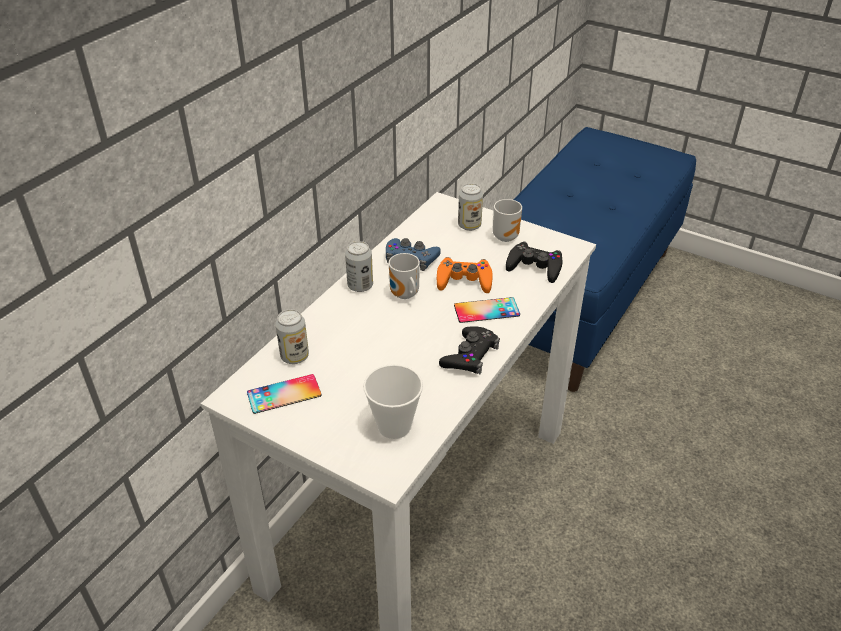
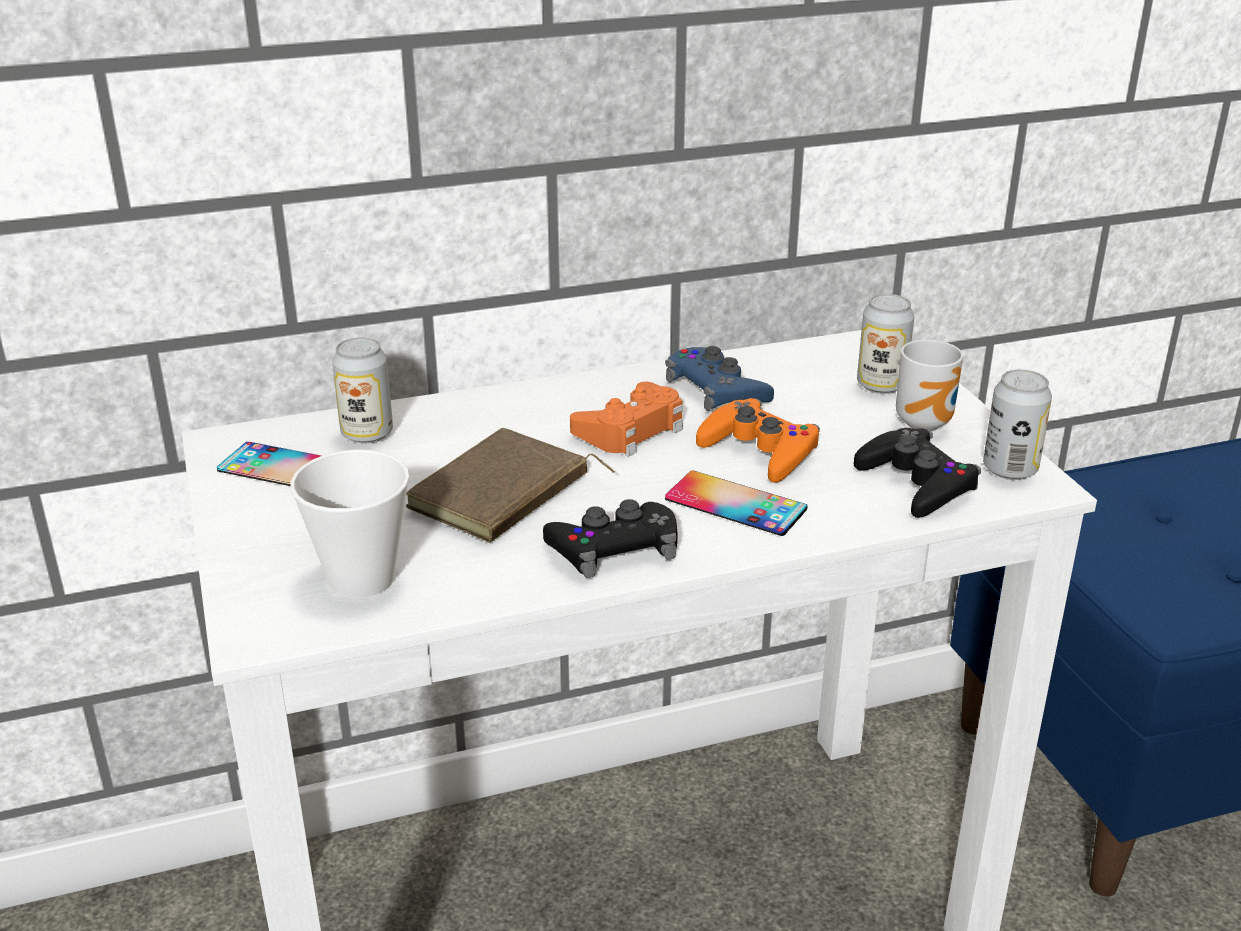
camera: 40 degrees right, 10 degrees down
can [345,241,373,292] -> can moved to [983,370,1052,480]
mug [389,253,420,299] -> orange game controller [570,382,683,457]
none -> brown book [406,428,615,543]

